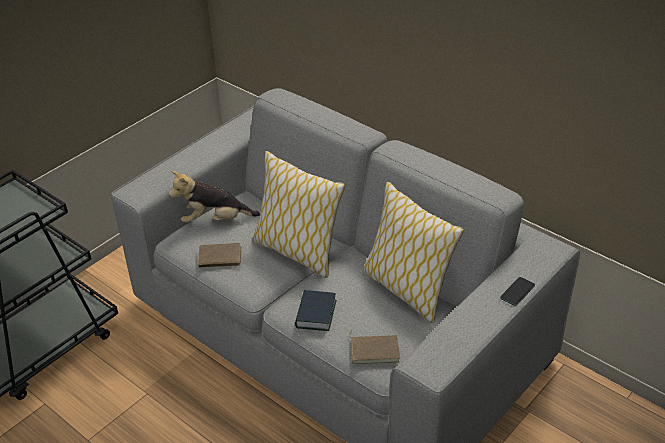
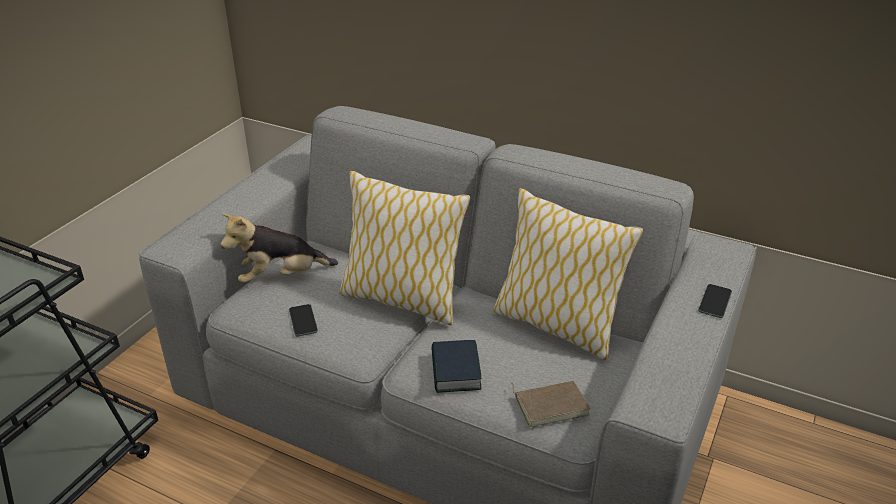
camera: 15 degrees left, 5 degrees down
brown book [198,243,242,268] -> phone [289,304,318,336]

